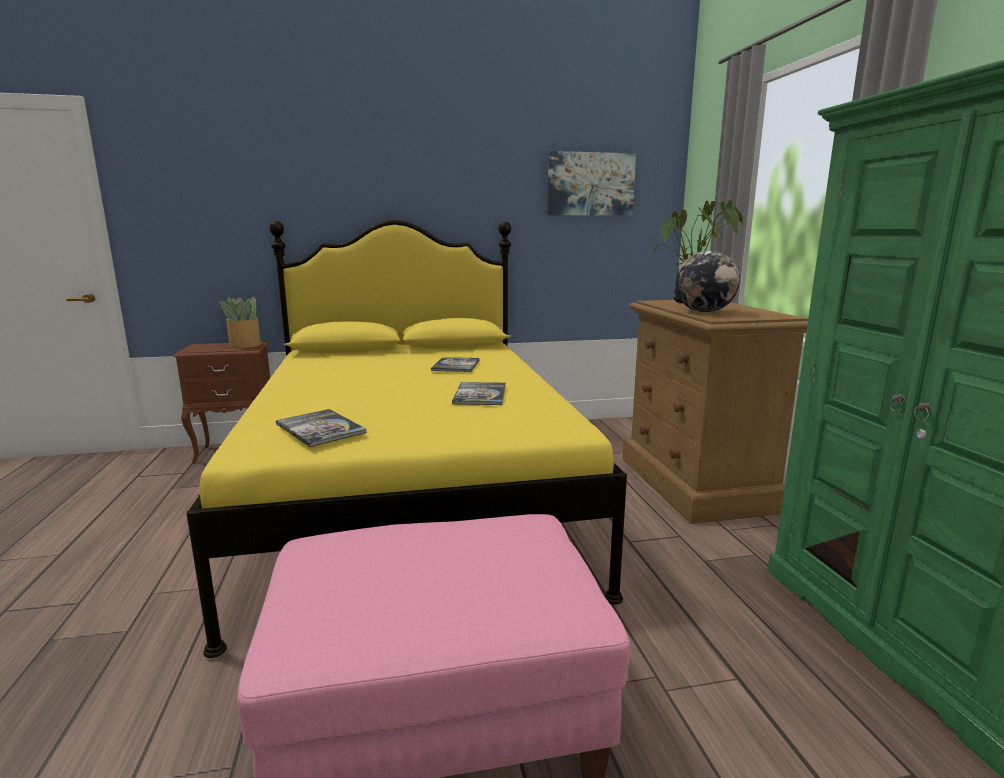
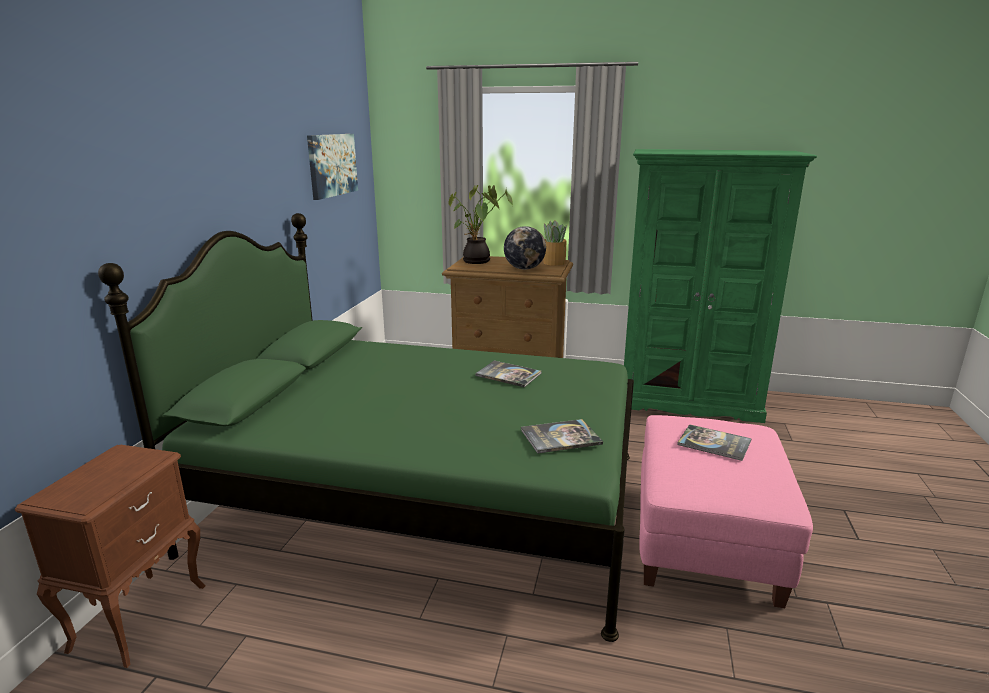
camera: 65 degrees left, 5 degrees up
yellow bed [186,220,627,658] -> green bed [98,213,634,642]
potted plant [218,296,261,348] -> potted plant moved to [543,221,567,266]
book [431,357,480,372] -> book moved to [677,424,751,461]

